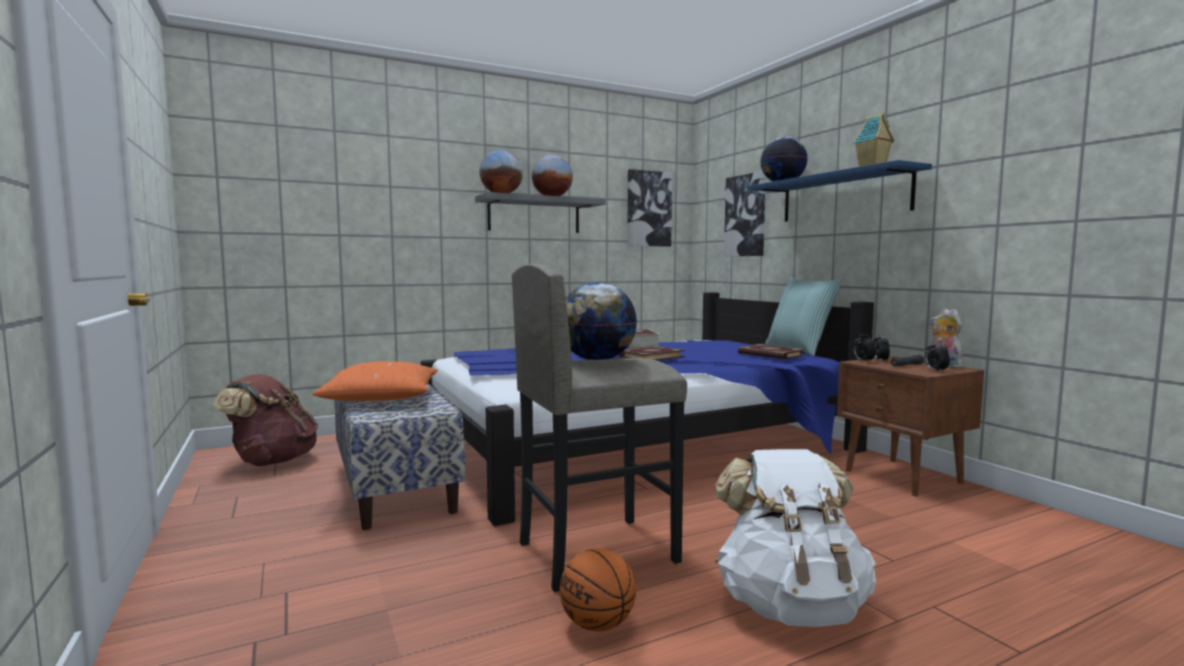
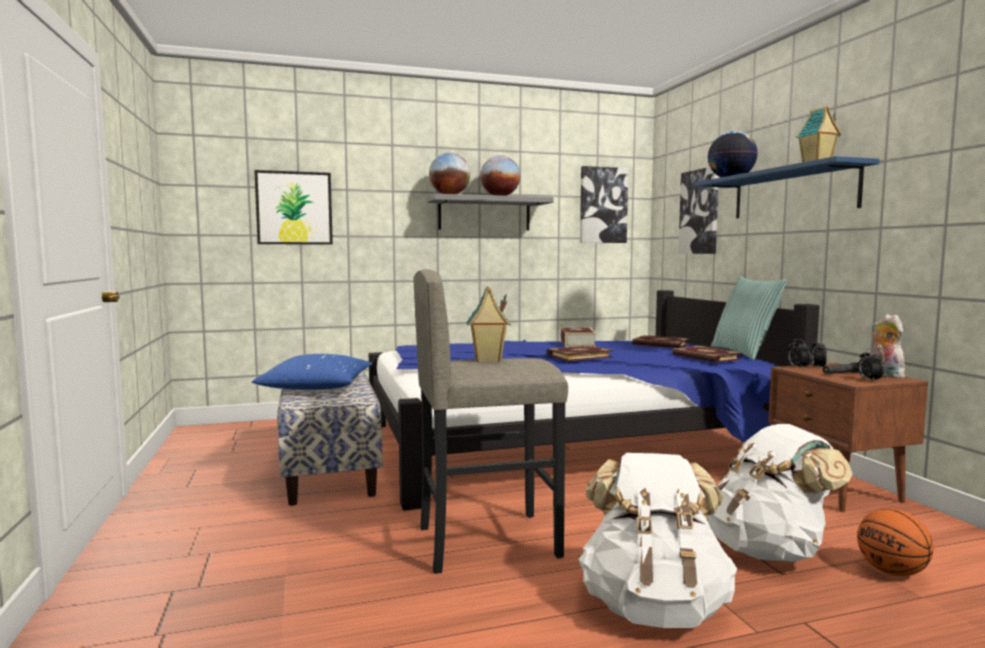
camera: 10 degrees right, 0 degrees up
brown backpack [214,374,318,466] -> none
orange pillow [312,361,438,401] -> blue pillow [252,354,372,390]
basketball [560,548,636,631] -> basketball moved to [857,508,934,576]
globe [566,282,637,361] -> toy house [466,286,511,362]
none -> picture [254,170,333,245]
none -> book [632,335,689,348]
none -> white backpack [707,424,852,562]

